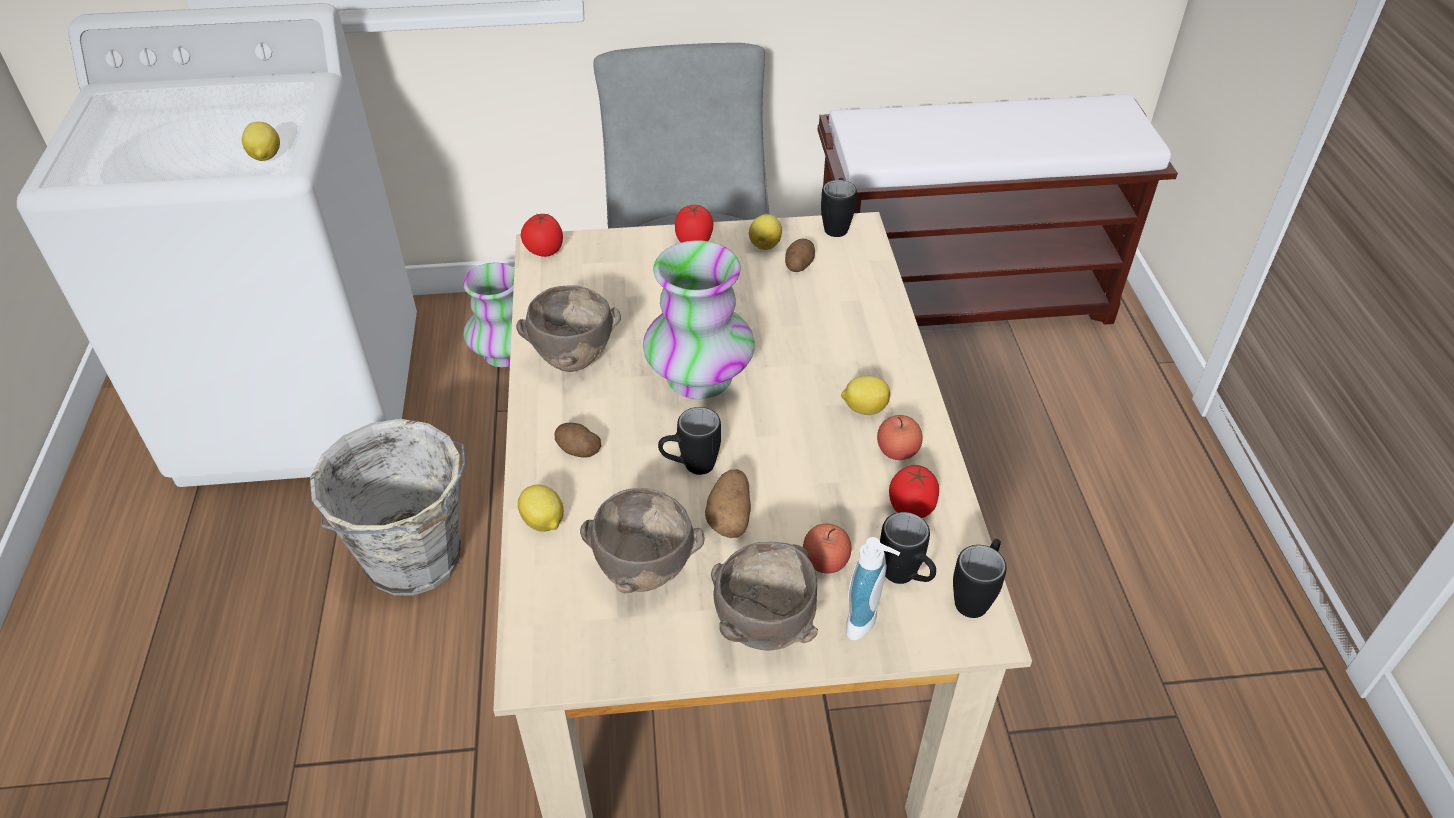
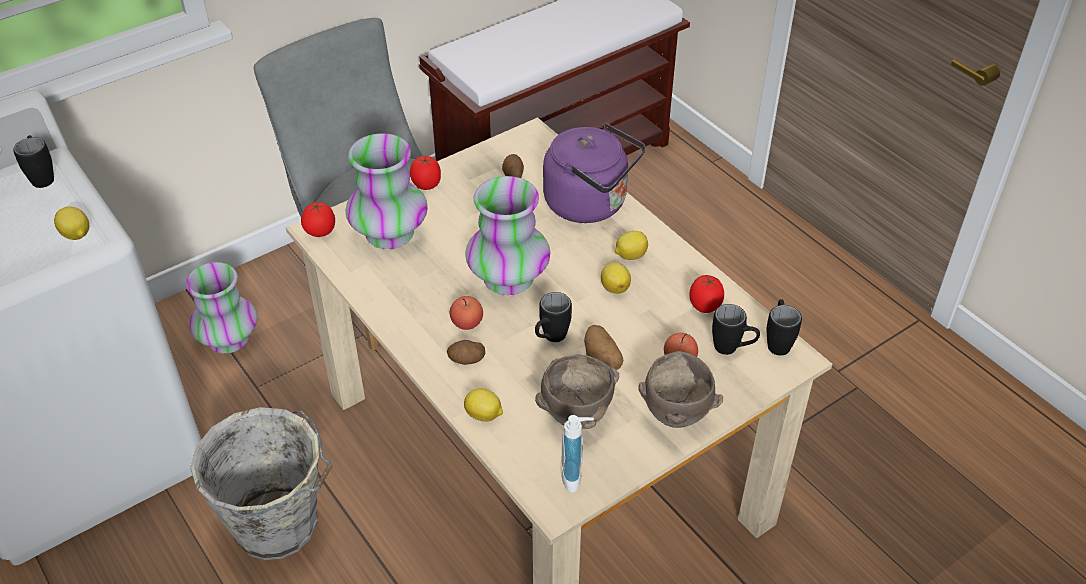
camera: 30 degrees left, 0 degrees up
brown bowl [516,286,621,372] -> none
lemon [749,214,782,250] -> lemon moved to [601,262,631,294]
black mug [821,178,857,237] -> black mug moved to [13,135,54,188]
soap dispenser [846,537,900,640] -> soap dispenser moved to [561,415,594,493]
apple [877,415,923,460] -> apple moved to [450,296,483,330]
none -> vase [345,133,428,249]
none -> purple kettle [543,123,646,223]

